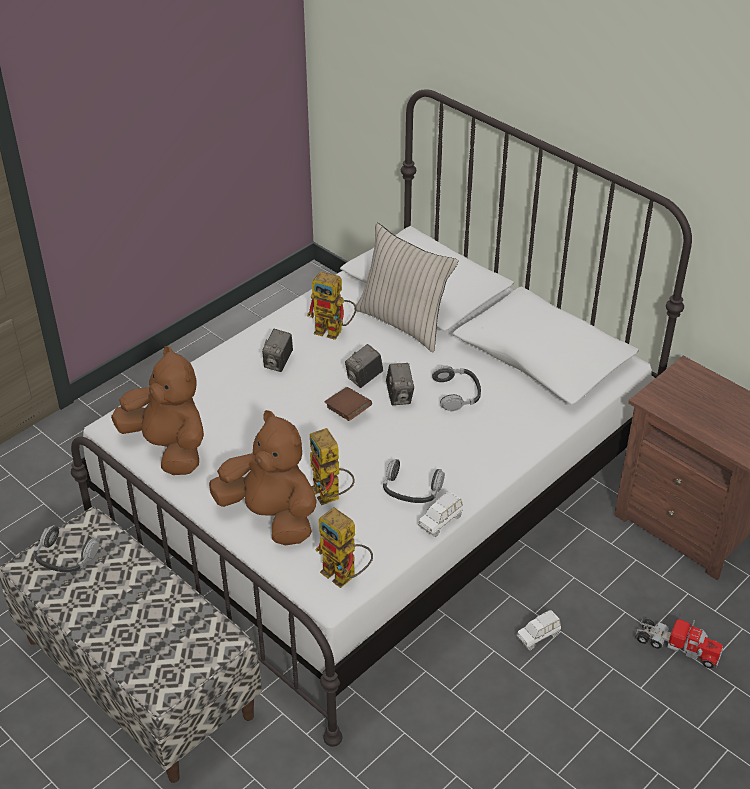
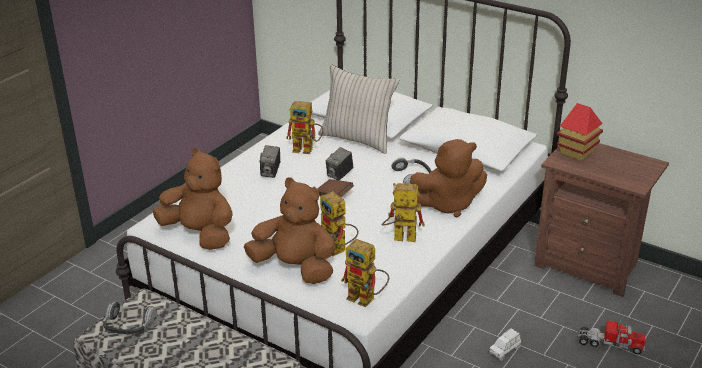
camera: 10 degrees left, 10 degrees down
headphones [383,459,445,503] -> toy robot [382,183,425,242]
camera [386,363,414,405] -> none
white toy car [418,491,463,537] -> none
none -> brown plush toy [410,139,487,217]
none -> toy house [557,103,603,161]

